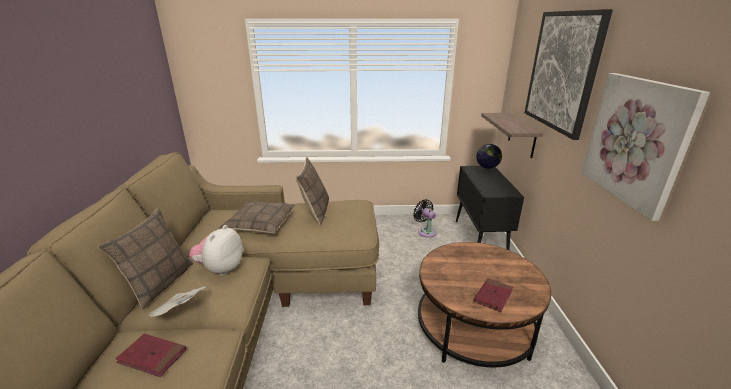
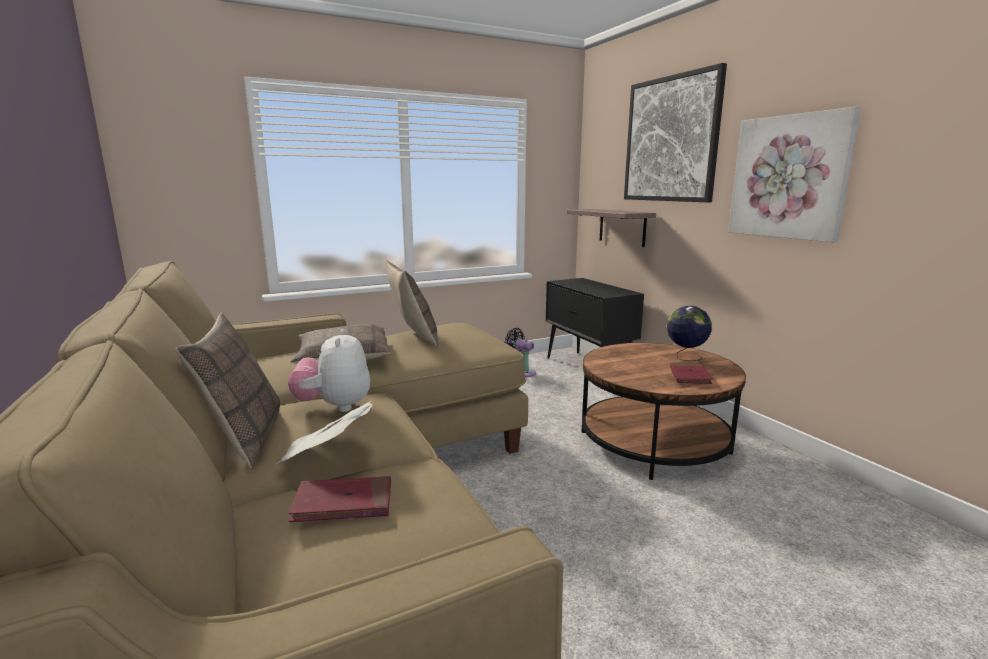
camera: 25 degrees left, 10 degrees down
globe [476,144,502,177] -> globe moved to [667,306,712,361]

